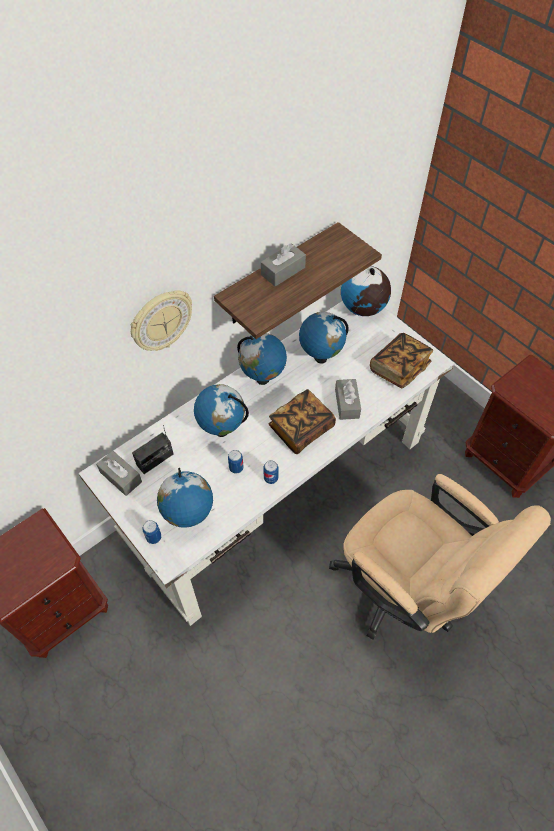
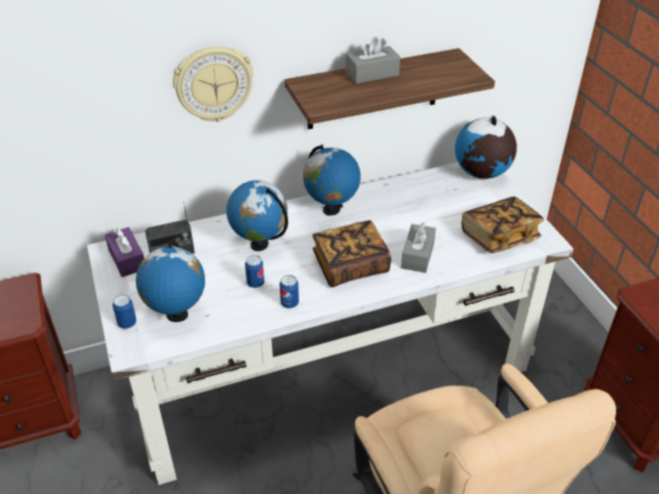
camera: 20 degrees right, 15 degrees down
grey tissue box [96,450,142,496] -> purple tissue box [105,227,144,277]
globe [299,312,349,363] -> none

